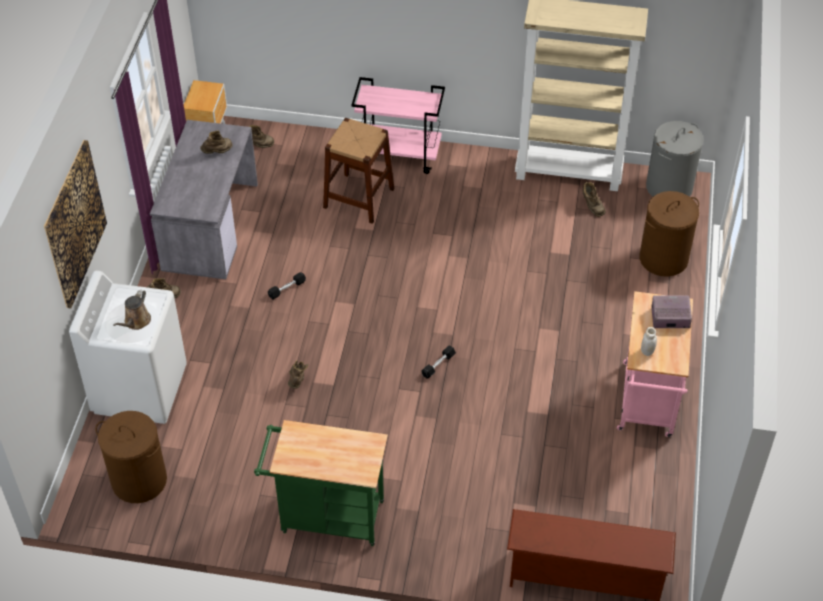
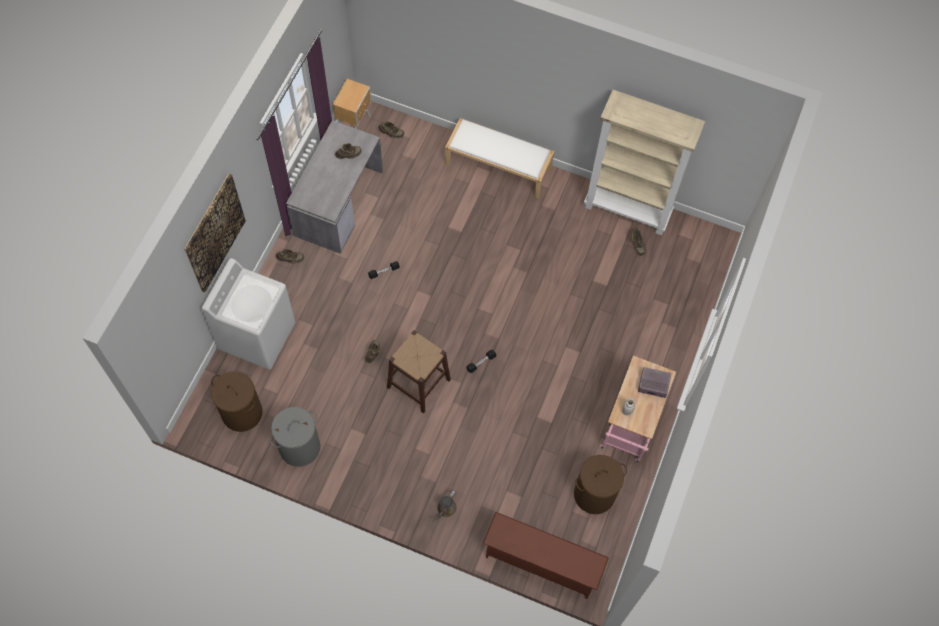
camera: 10 degrees right, 15 degrees up
brown watering can [113,290,151,330] -> brown watering can moved to [430,490,457,524]
green cart [254,420,388,546] -> none
brown stool [323,118,394,224] -> brown stool moved to [387,331,451,413]
pink cart [351,77,445,174] -> white bench [445,118,554,198]
brown laundry basket [640,191,699,277] -> brown laundry basket moved to [574,455,627,514]
grey laundry basket [646,121,704,197] -> grey laundry basket moved to [270,407,320,467]

